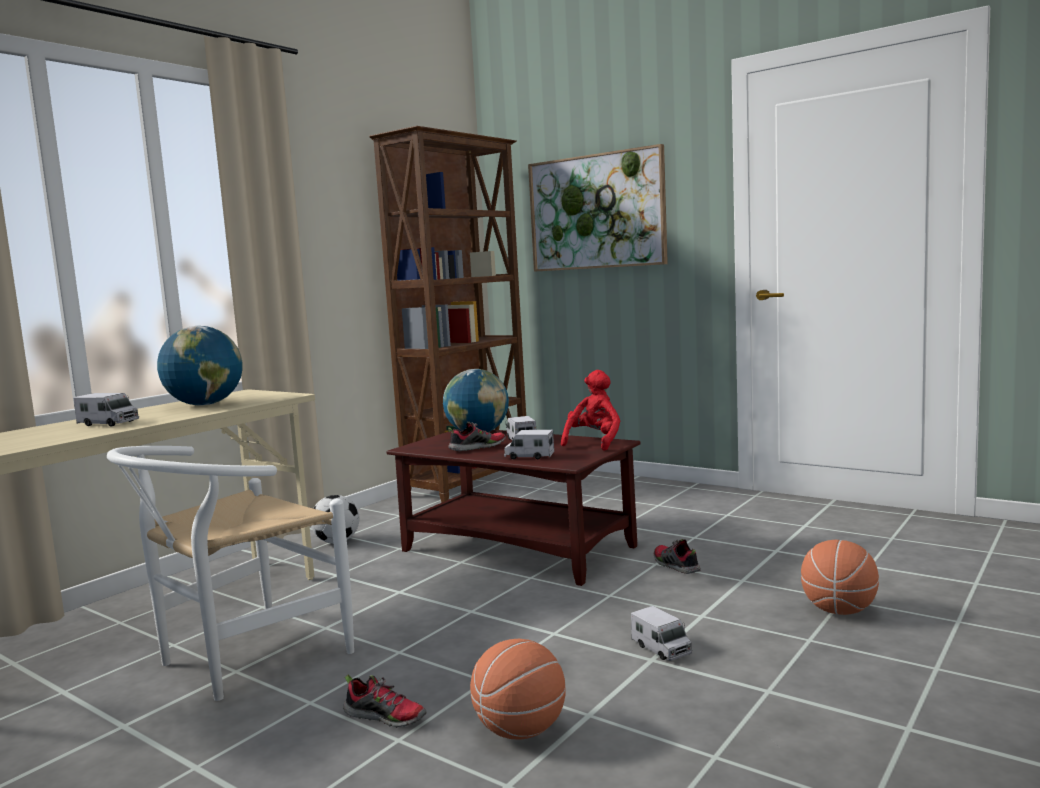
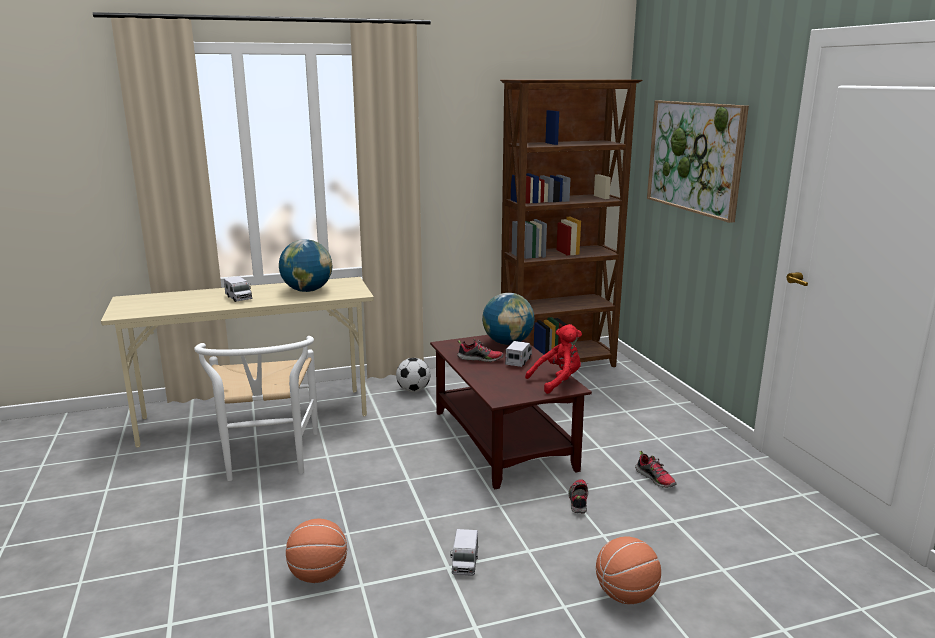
camera: 35 degrees right, 10 degrees up
white chair [107,446,354,701] -> white chair turned 90 degrees counterclockwise [194,336,318,481]
shoe [343,675,426,728] -> shoe moved to [635,451,677,488]
toy truck [504,430,554,459] -> none

